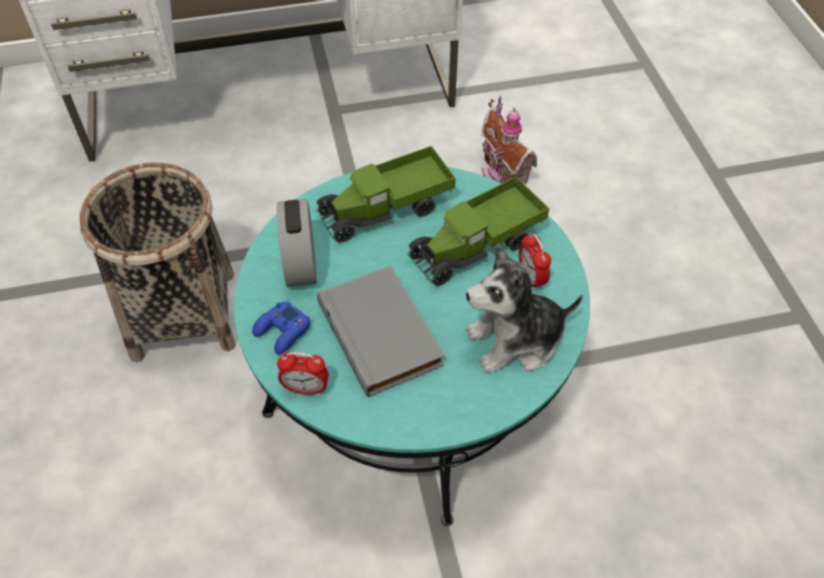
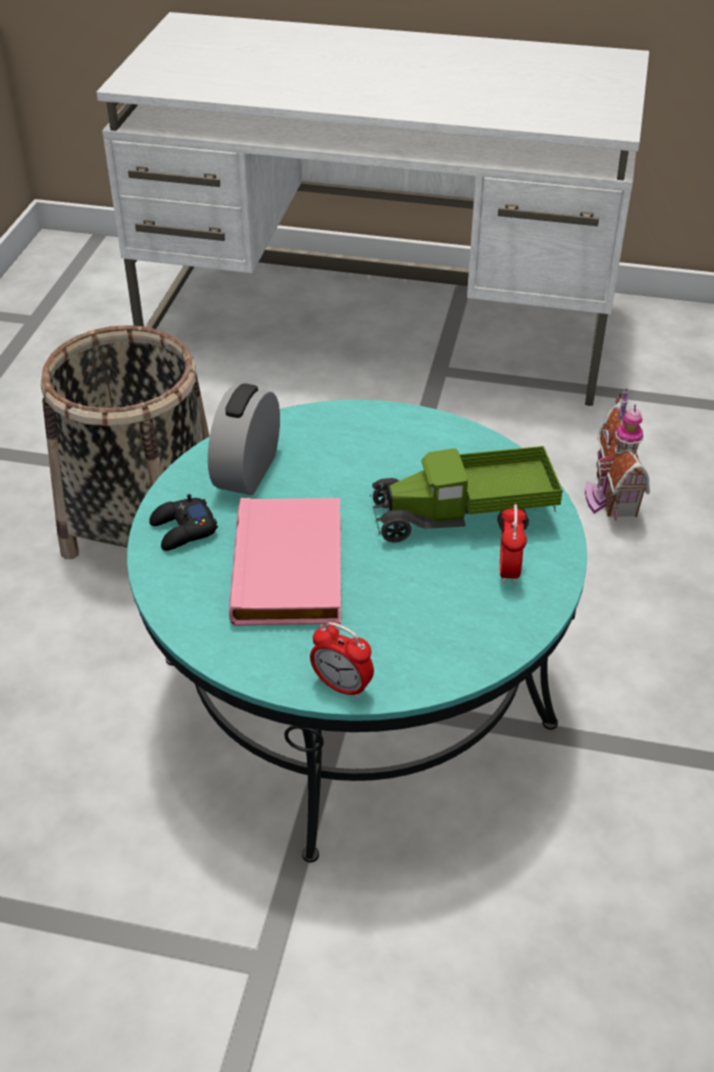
camera: 25 degrees right, 10 degrees down
blue game controller [252,301,310,355] -> black game controller [149,494,218,551]
alarm clock [277,352,328,394] -> alarm clock moved to [310,622,374,699]
toy truck [316,146,456,242] -> none
grey book [317,265,445,397] -> pink book [229,498,341,626]
plush toy [466,245,583,373] -> none

